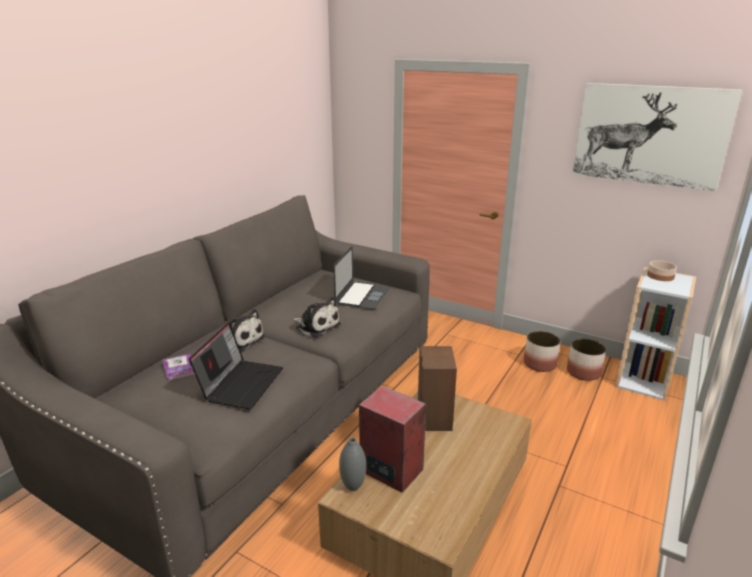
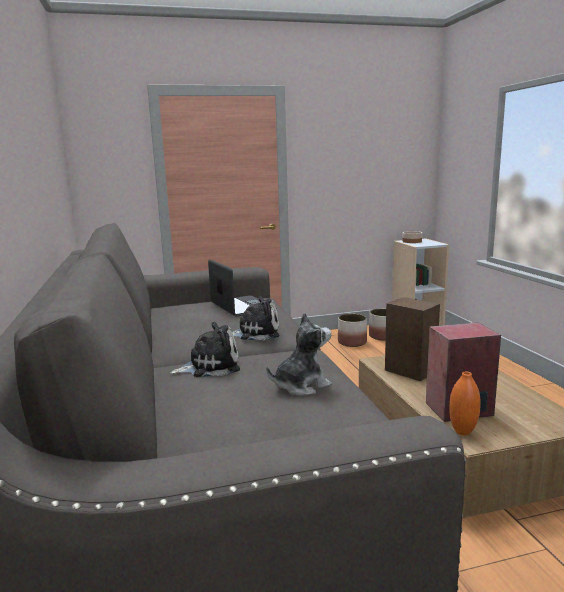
camera: 45 degrees left, 10 degrees down
book [163,354,195,381] -> none
laptop [189,323,283,409] -> plush toy [266,313,332,396]
grey vase [339,437,366,491] -> orange vase [449,372,481,436]
picture [572,83,742,191] -> none

